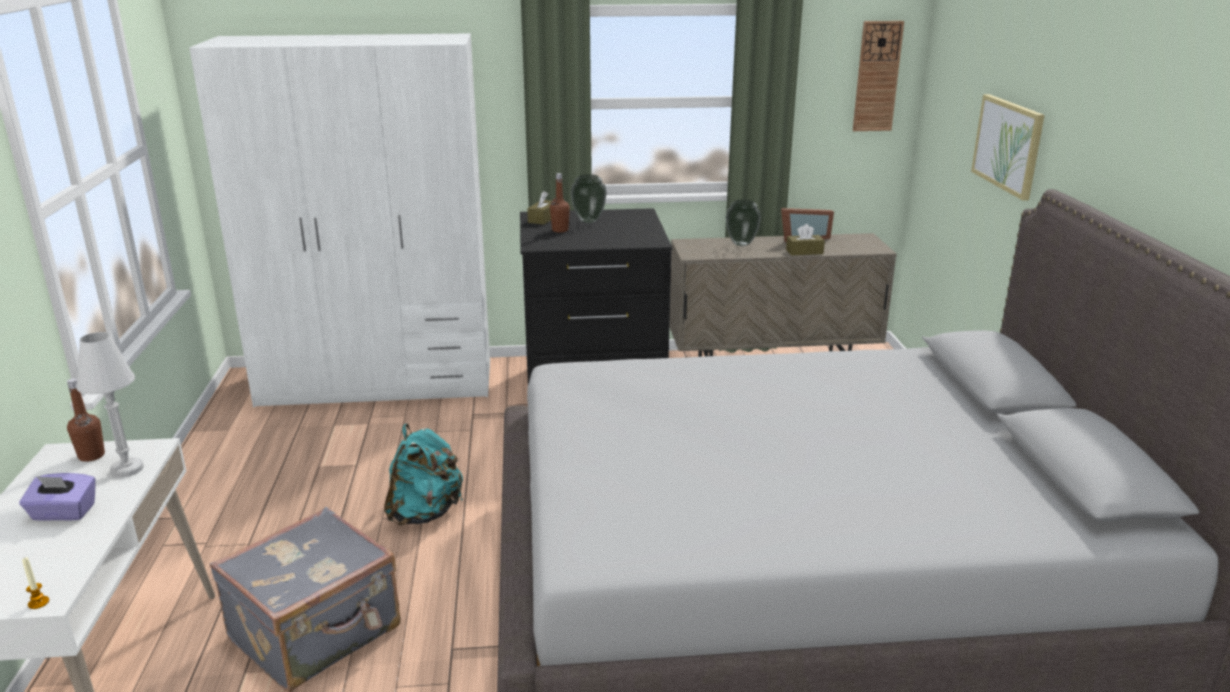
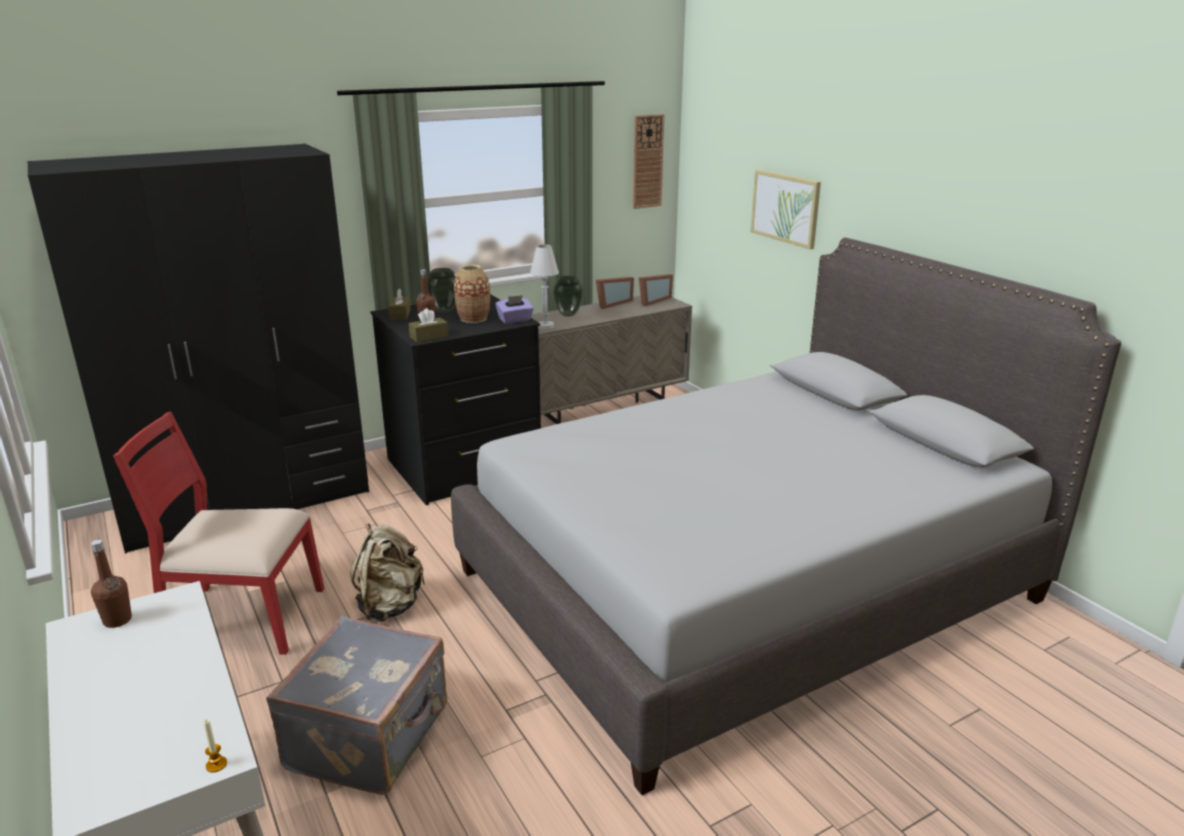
camera: 25 degrees left, 0 degrees up
purple tissue box [19,473,96,521] -> purple tissue box moved to [495,295,534,324]
white table lamp [76,332,144,478] -> white table lamp moved to [530,244,559,329]
white wardrobe [189,33,490,407] -> black wardrobe [28,144,369,554]
turquoise backpack [384,424,463,526] -> beige backpack [350,524,425,622]
brown tissue box [786,224,825,255] -> brown tissue box moved to [409,308,449,342]
none -> red chair [113,412,324,655]
none -> vase [454,264,490,323]
none -> picture frame [639,274,673,306]

